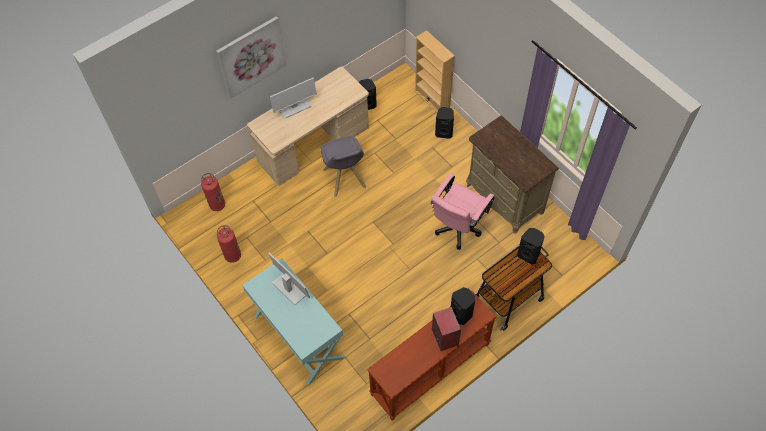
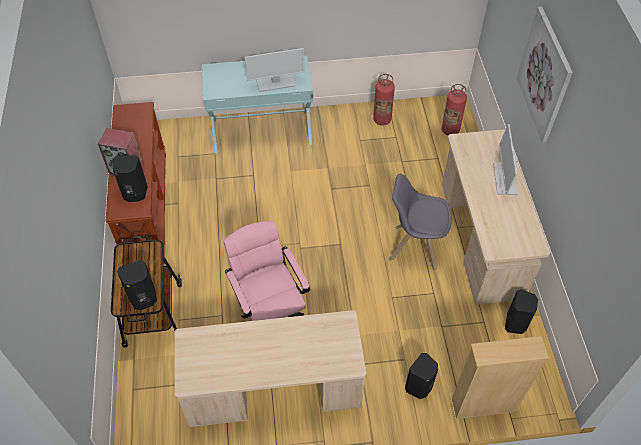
camera: 120 degrees right, 5 degrees down
beige dresser [466,115,559,234] -> beige desk [174,310,366,427]

